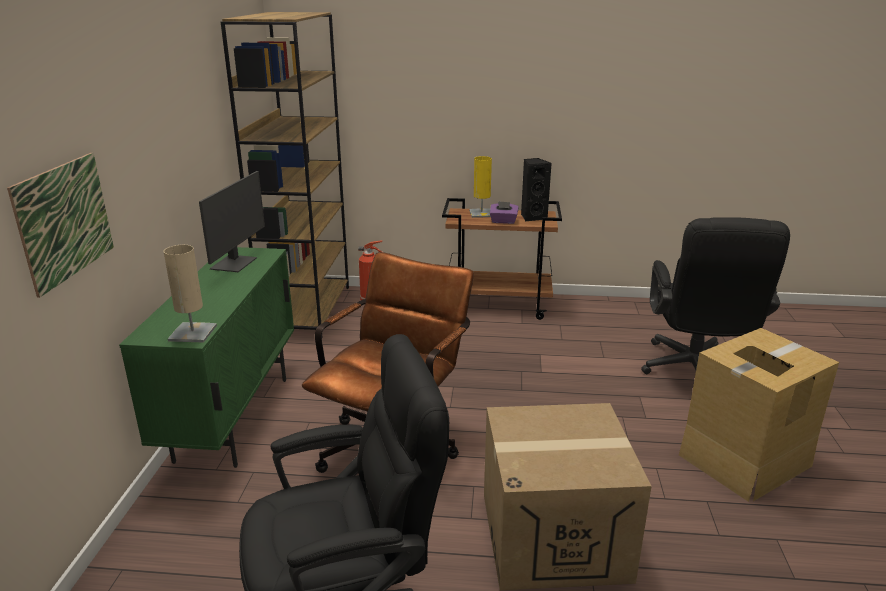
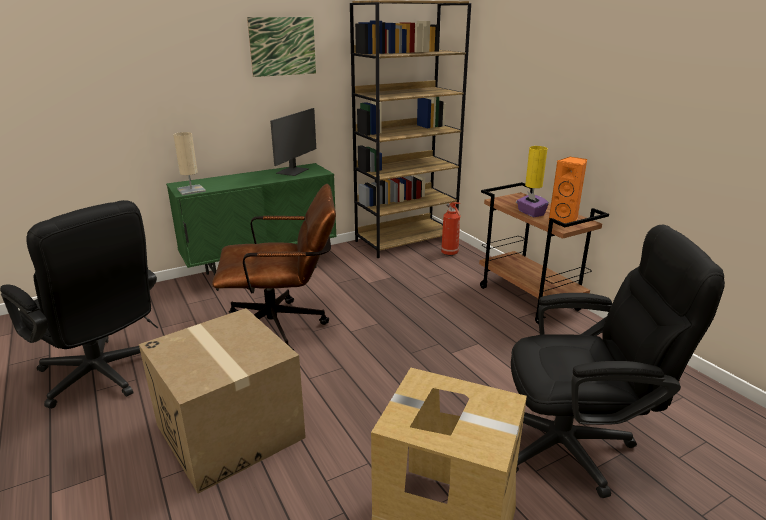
camera: 55 degrees right, 0 degrees up
picture [7,153,114,298] -> picture moved to [247,17,316,77]
monitor [199,171,265,272] -> monitor turned 45 degrees counterclockwise [270,108,316,176]
black speaker [521,158,552,221] -> orange speaker [549,157,587,223]
black office chair [641,217,790,374] -> black office chair turned 150 degrees counterclockwise [511,224,725,498]

